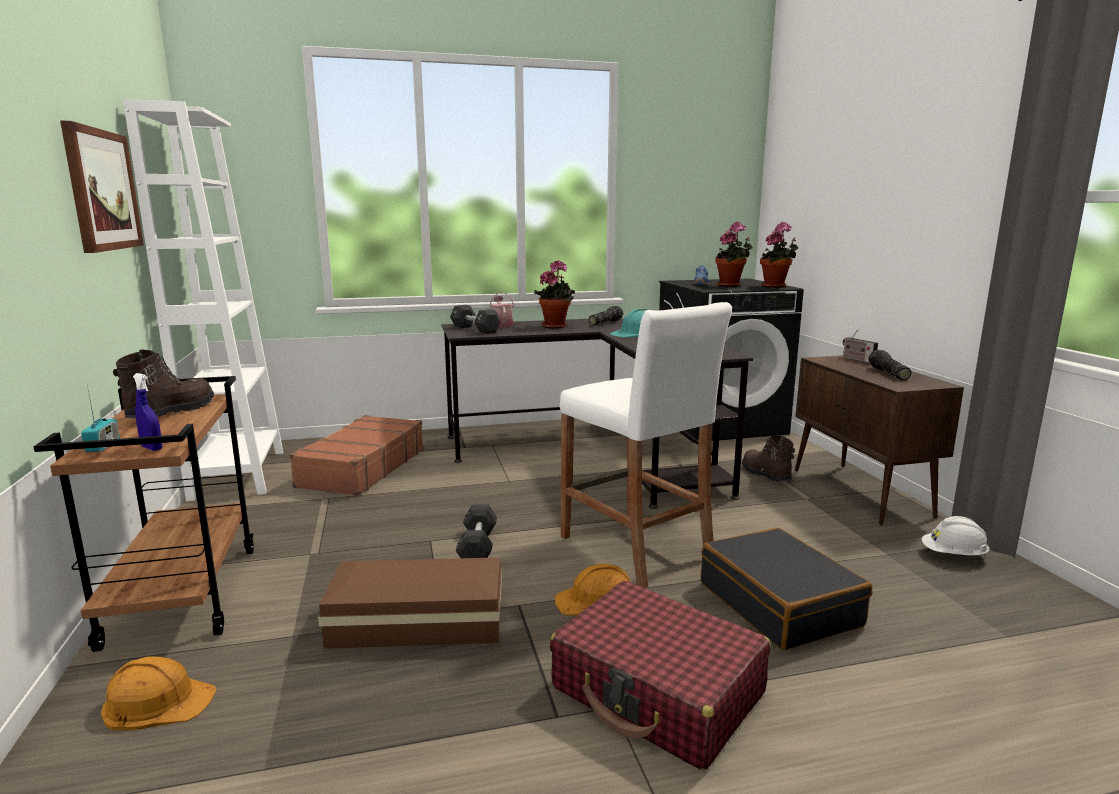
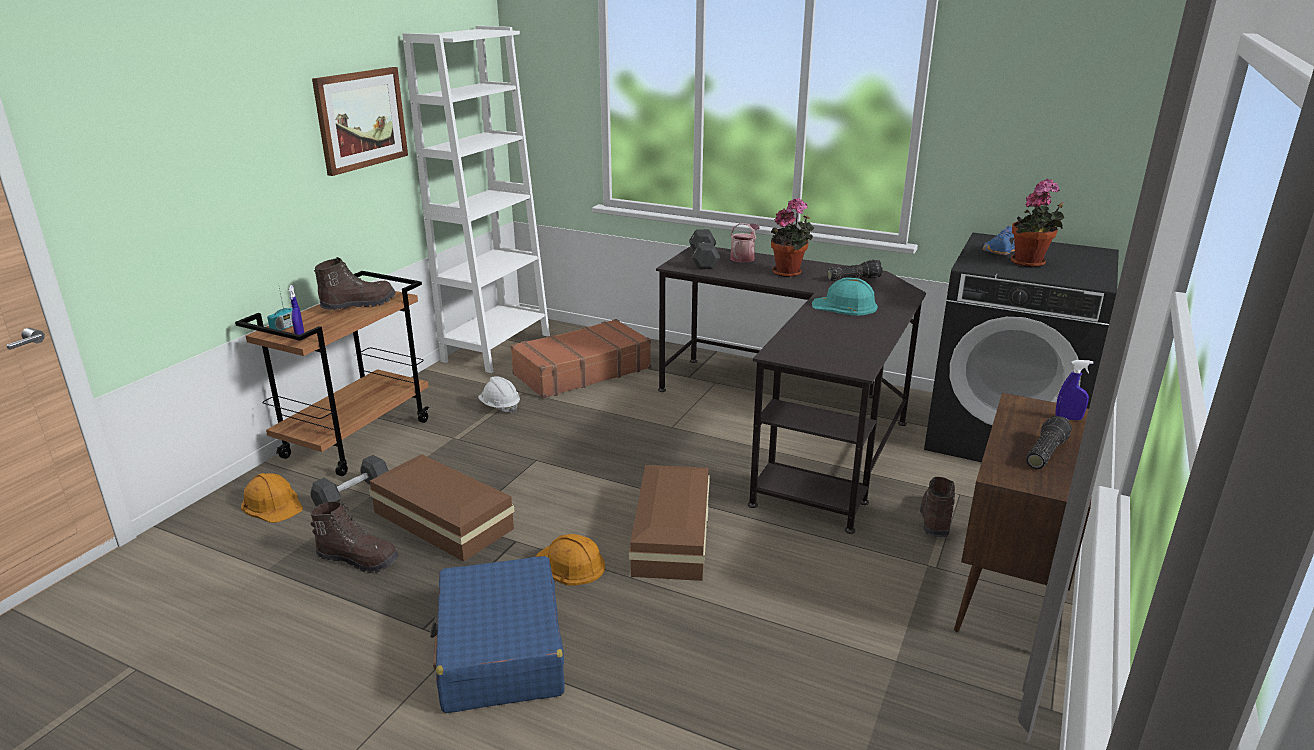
camera: 40 degrees right, 10 degrees up
black dumbbell [456,504,497,558] -> black dumbbell moved to [311,455,389,506]
red suitcase [550,581,770,770] -> blue suitcase [430,556,565,713]
white stool [560,302,732,588] -> brown storage box [629,465,710,581]
black suitcase [701,527,872,650] -> none
potted plant [760,222,798,288] -> none
radio [843,328,878,363] -> blue spray bottle [1055,360,1094,420]
white hard hat [922,516,990,557] -> white hard hat moved to [478,376,520,414]
none -> brown boot [310,502,399,573]

